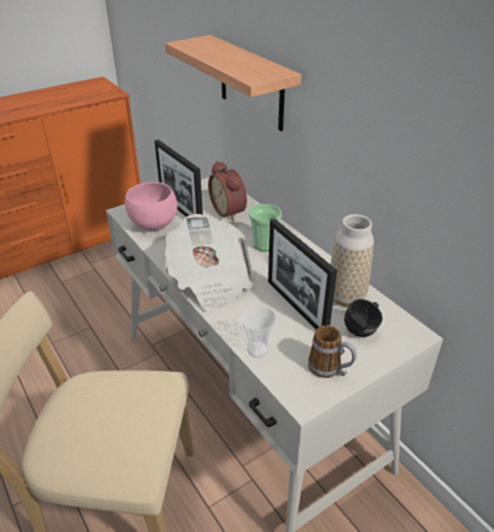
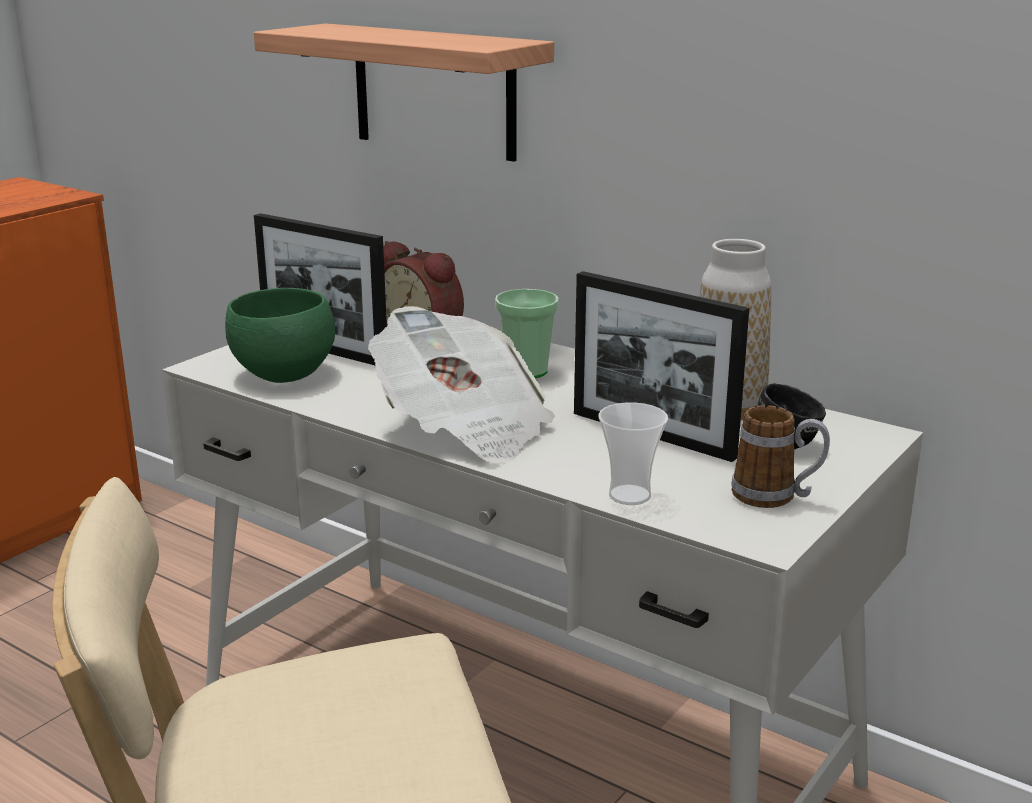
camera: 20 degrees left, 15 degrees down
pink bowl [125,182,178,231] -> green bowl [225,288,335,383]

